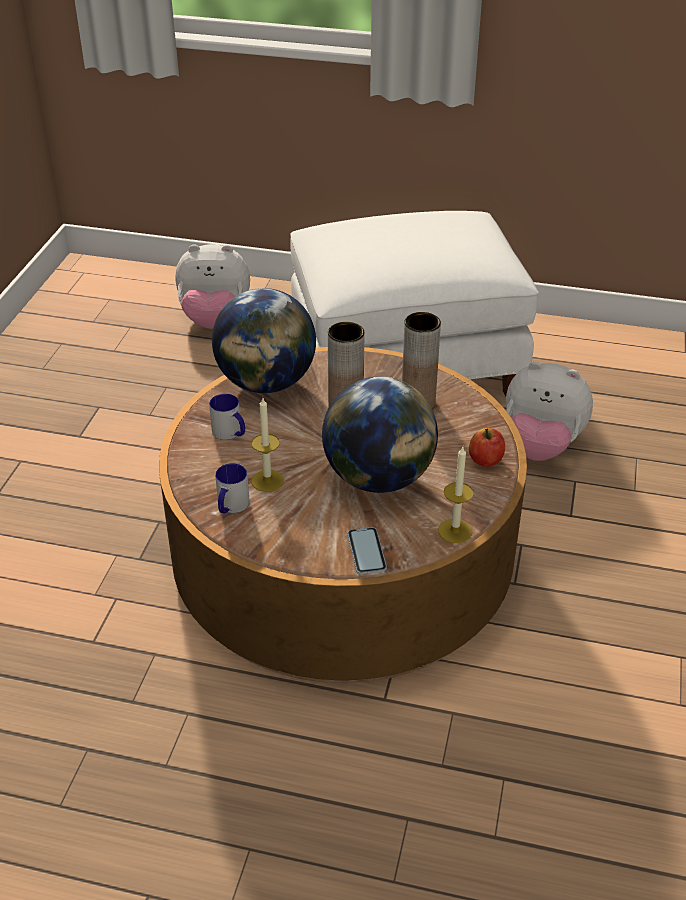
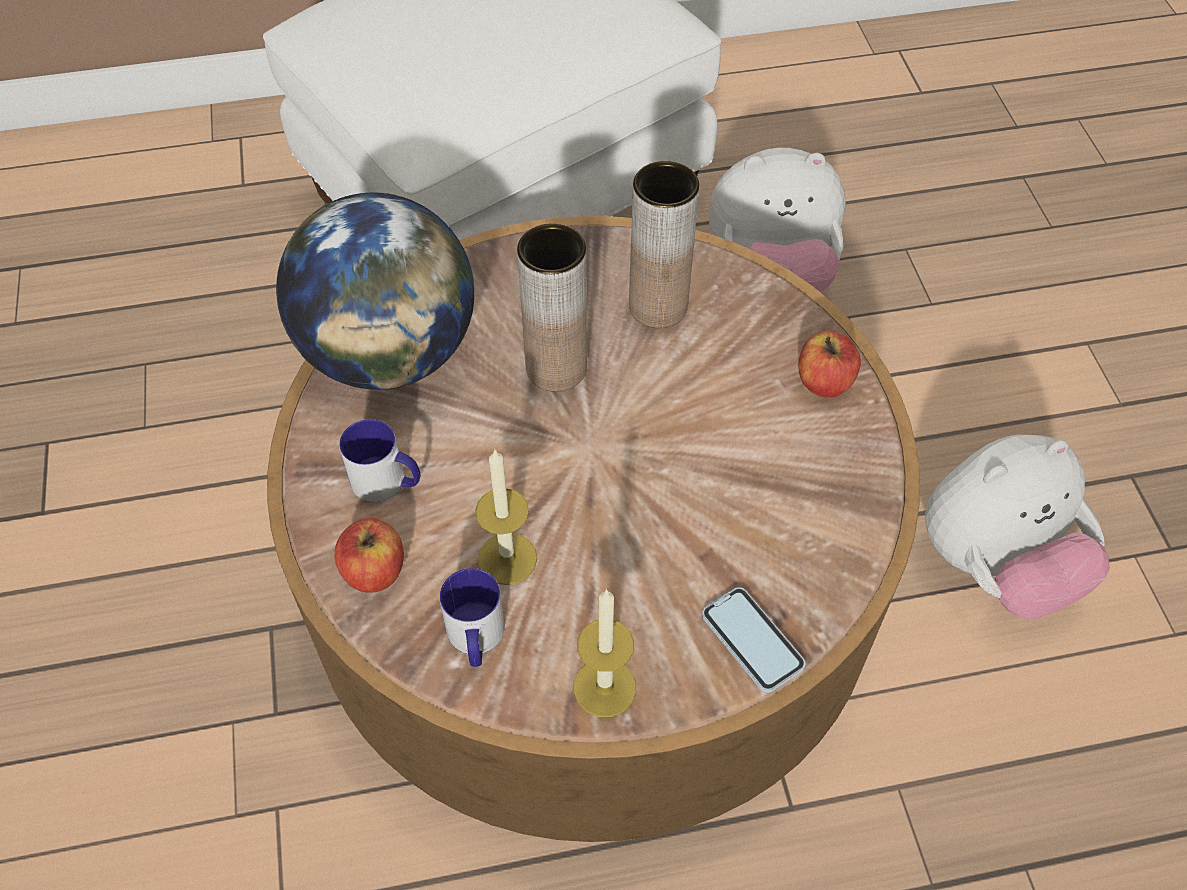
camera: 25 degrees left, 15 degrees up
plush toy [176,244,250,329] -> plush toy moved to [925,435,1110,619]
globe [322,376,438,493] -> none
candle [438,447,474,543] -> candle moved to [574,589,636,717]
none -> apple [334,518,404,593]

